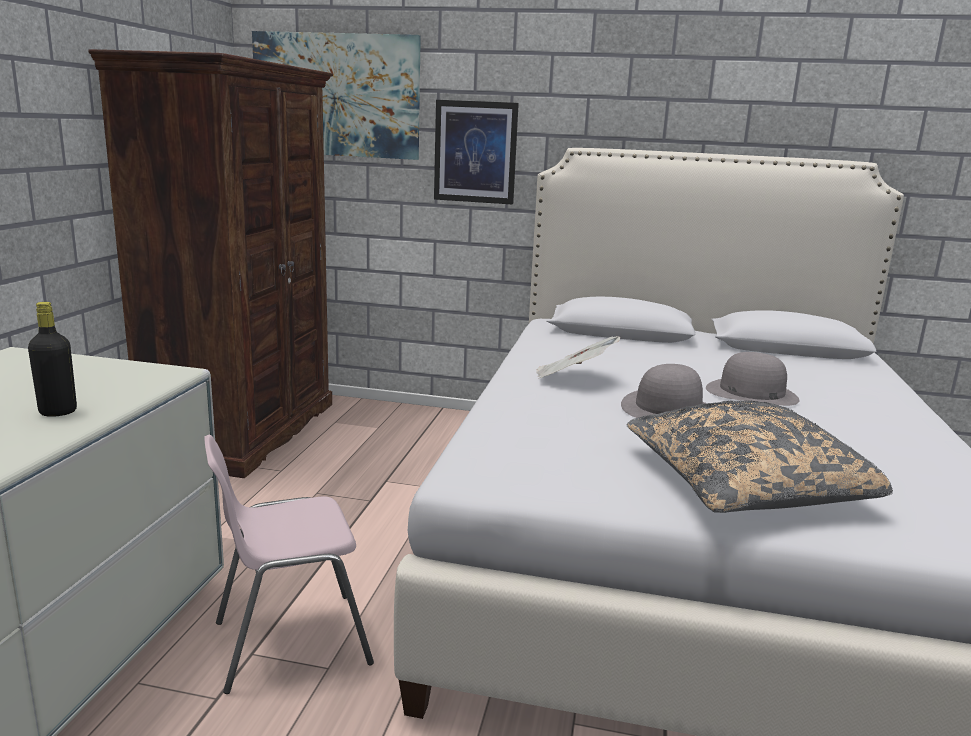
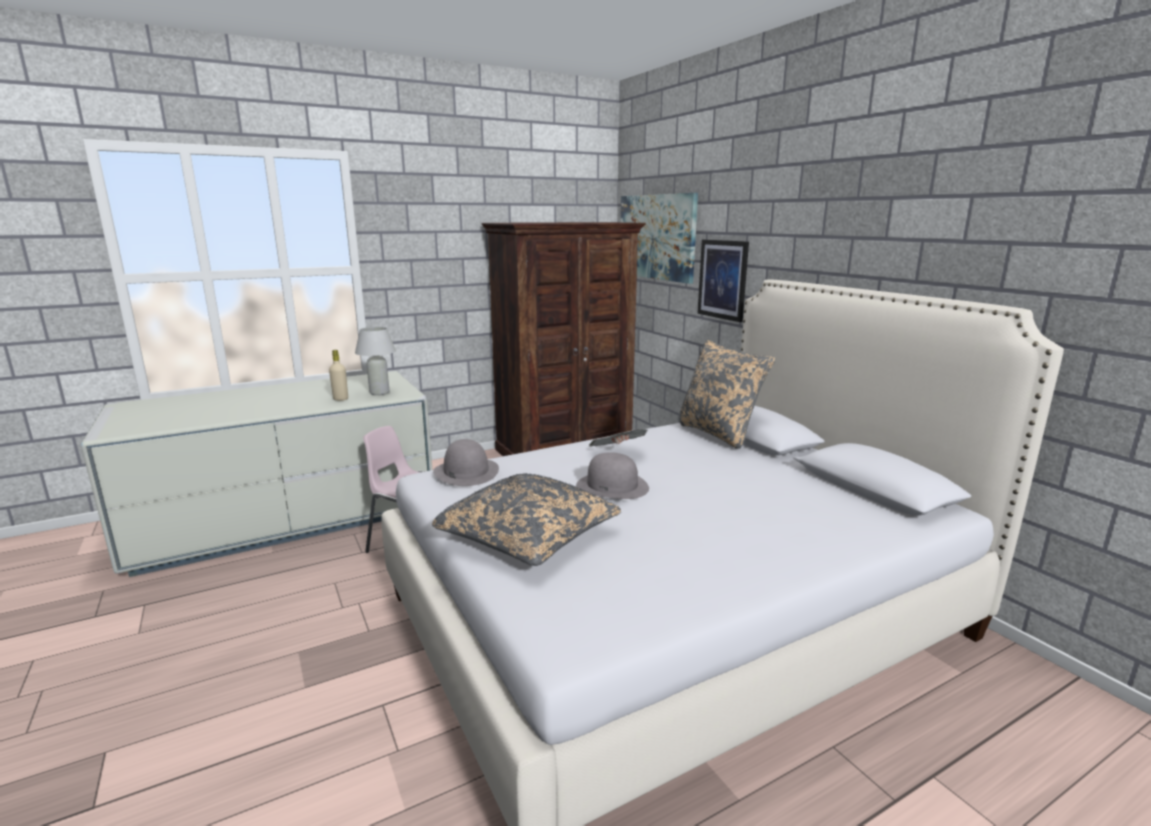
camera: 50 degrees right, 0 degrees up
black bottle [28,302,77,417] -> beige bottle [329,350,348,401]
grey hat [706,352,799,406] -> grey hat moved to [433,439,499,486]
none -> white table lamp [355,327,396,395]
none -> grey pillow [679,340,775,449]

